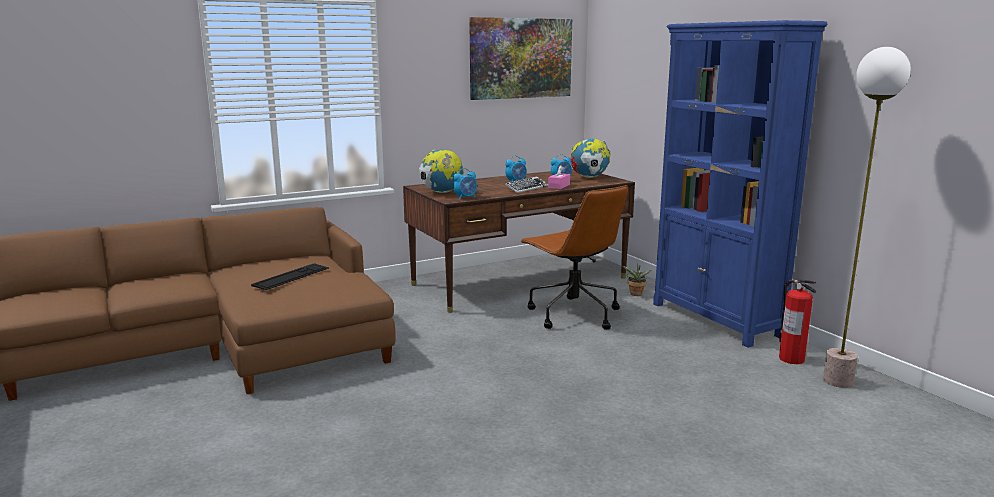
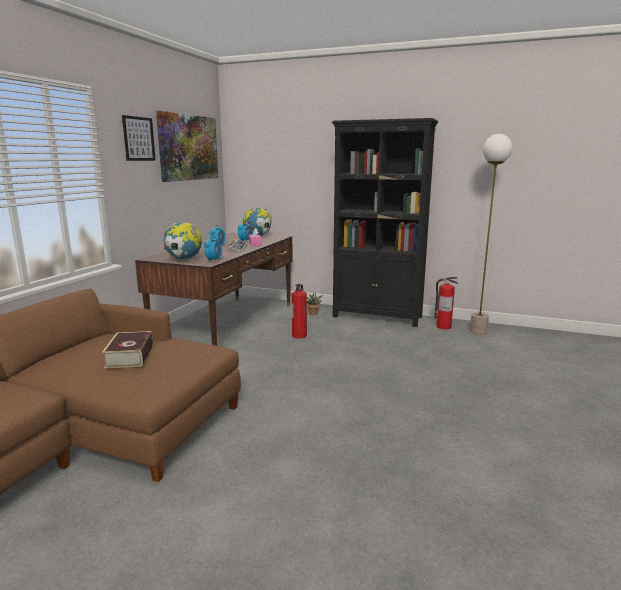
camera: 40 degrees left, 0 degrees up
keyboard [251,263,329,290] -> book [102,331,153,368]
brown office chair [520,185,628,330] -> fire extinguisher [292,284,307,338]
blue bookcase [653,20,827,348] -> black bookcase [332,118,438,327]
none -> picture [122,115,156,161]

